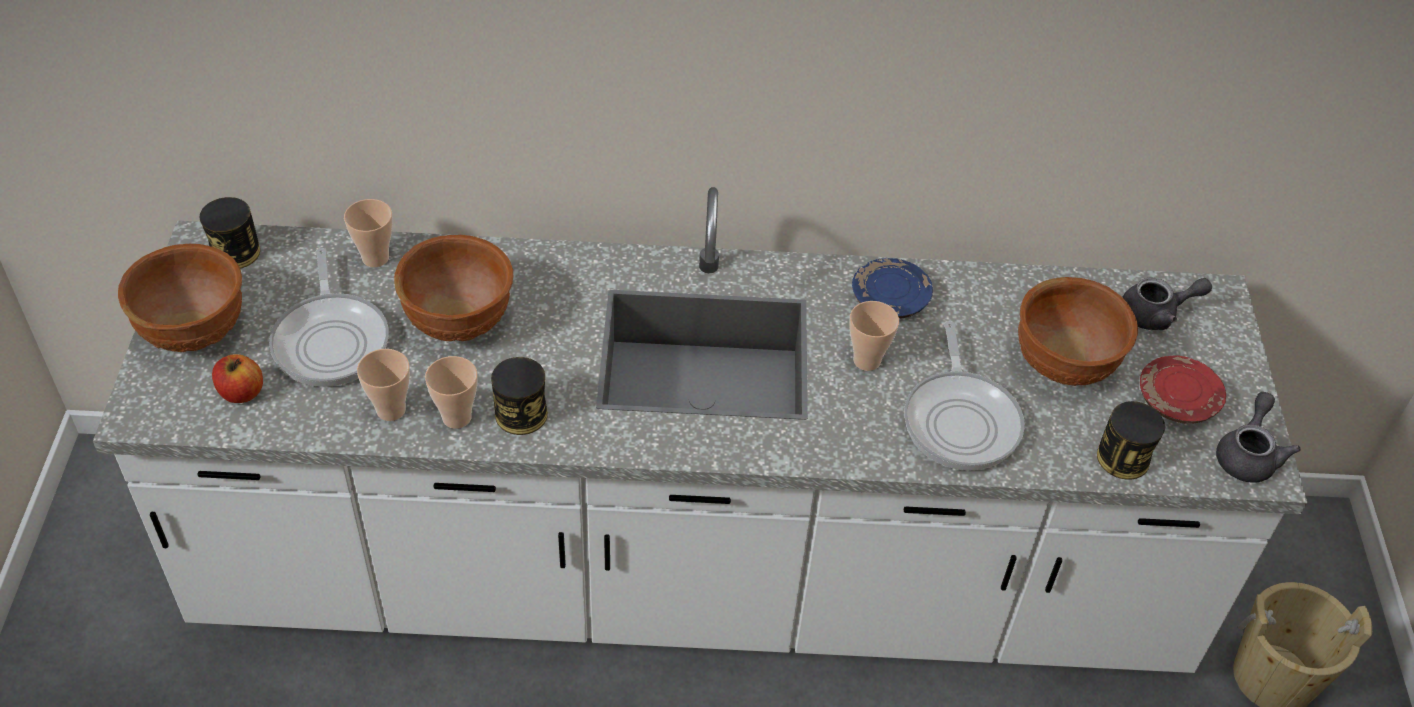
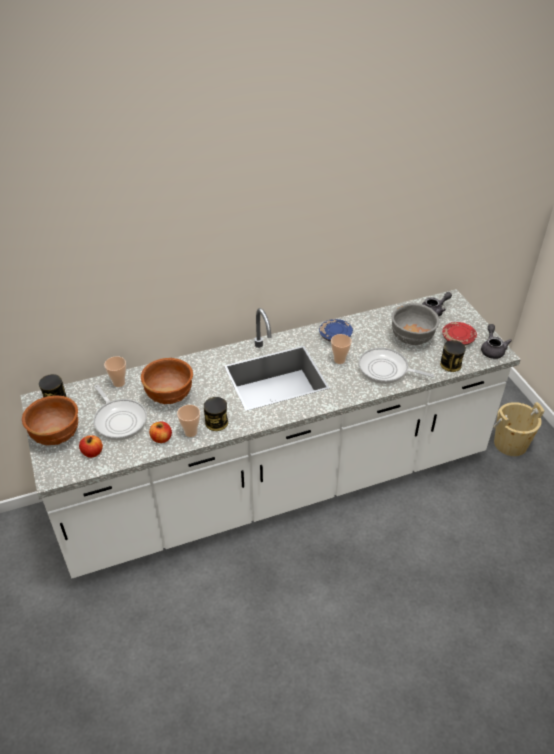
camera: 20 degrees left, 5 degrees down
cup [357,349,410,421] -> apple [149,422,172,443]
frying pan [904,321,1025,471] -> frying pan turned 135 degrees clockwise [359,348,434,384]
brown bowl [1018,277,1138,386] -> grey bowl [391,303,439,345]

